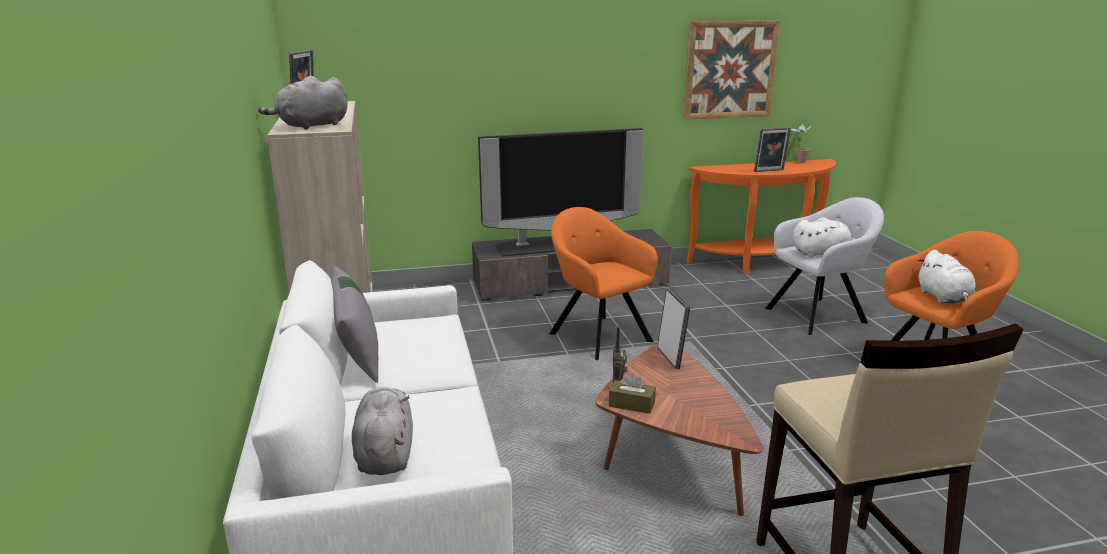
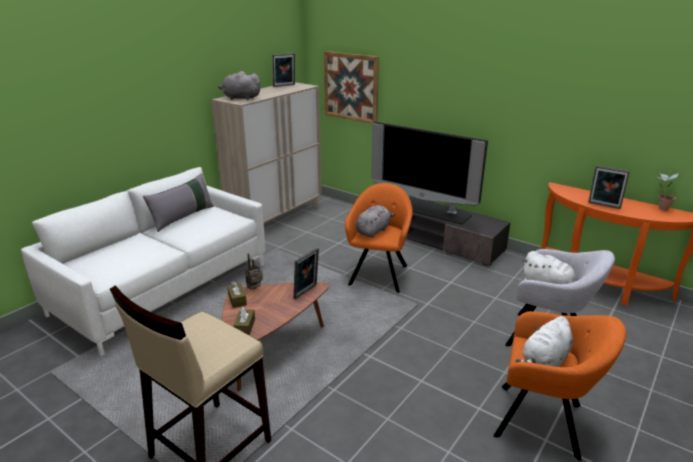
camera: 50 degrees right, 5 degrees up
grey plush toy [352,387,413,475] -> grey plush toy moved to [356,205,395,238]
picture [683,21,780,120] -> picture moved to [324,51,379,124]
none -> brown tissue box [233,307,255,336]

